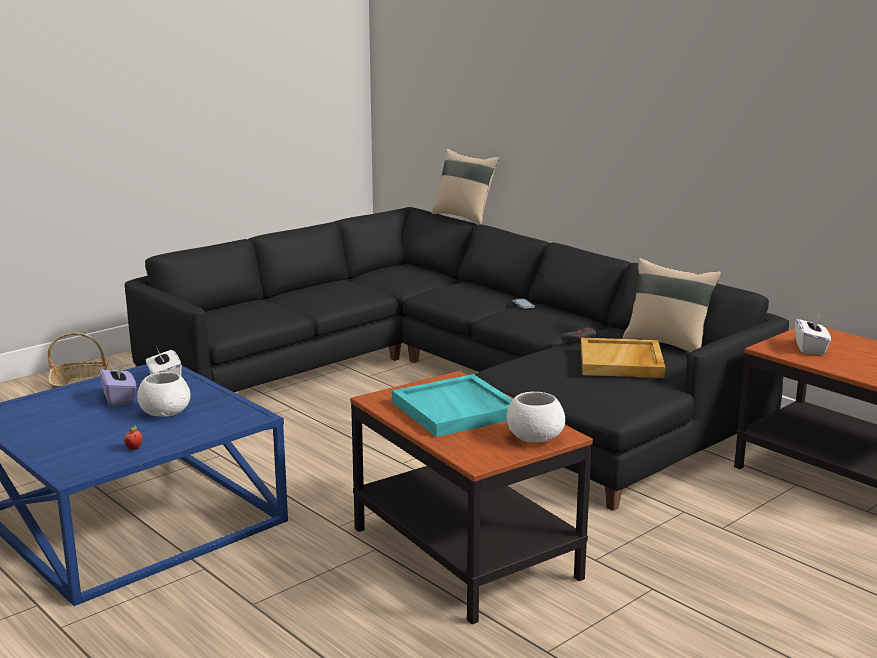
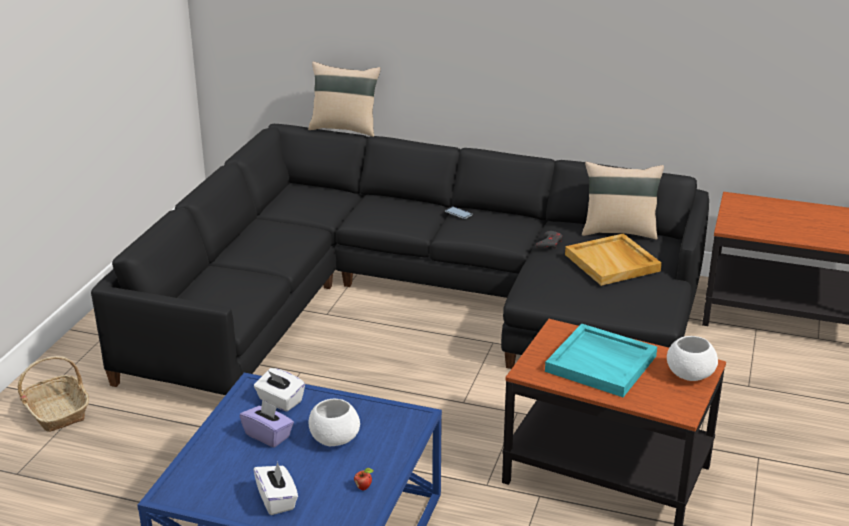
camera: 30 degrees left, 10 degrees up
white tissue box [795,313,831,355] -> white tissue box moved to [254,462,298,515]

